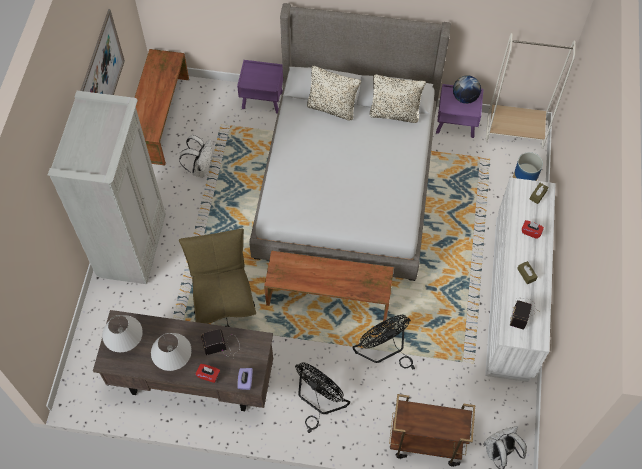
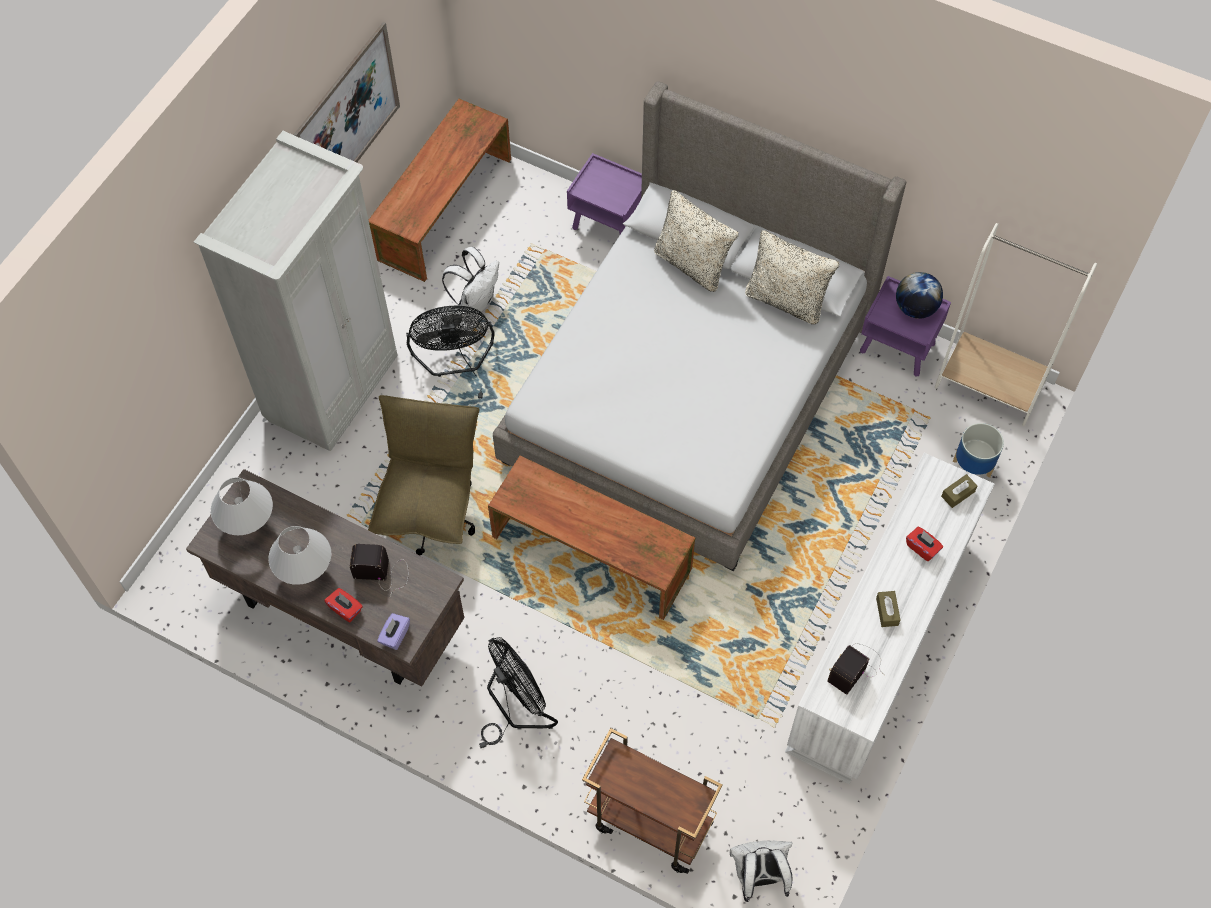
camera: 20 degrees right, 0 degrees up
black fan [352,315,415,370] -> black fan moved to [406,306,495,400]

